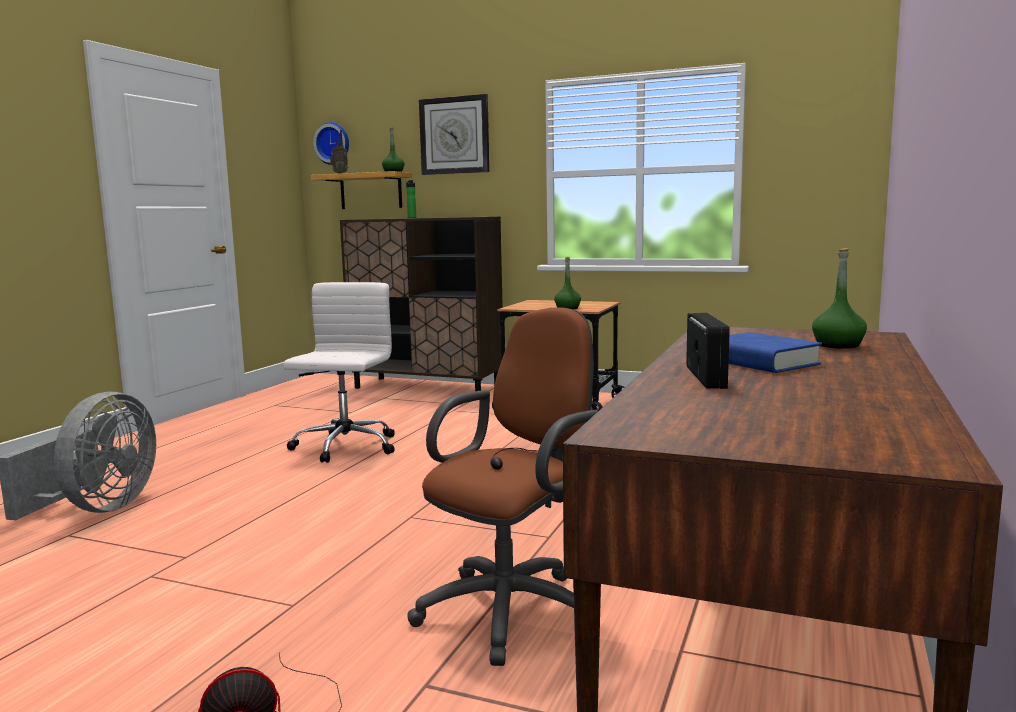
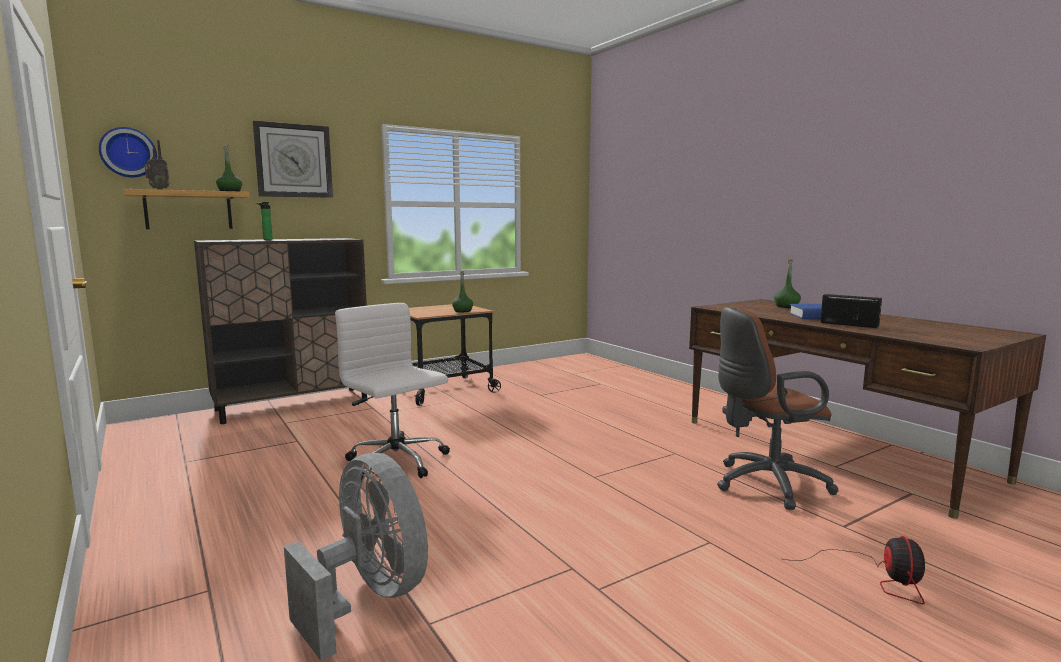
camera: 55 degrees left, 0 degrees up
brown office chair [407,307,598,666] -> brown office chair turned 90 degrees counterclockwise [717,306,838,510]

